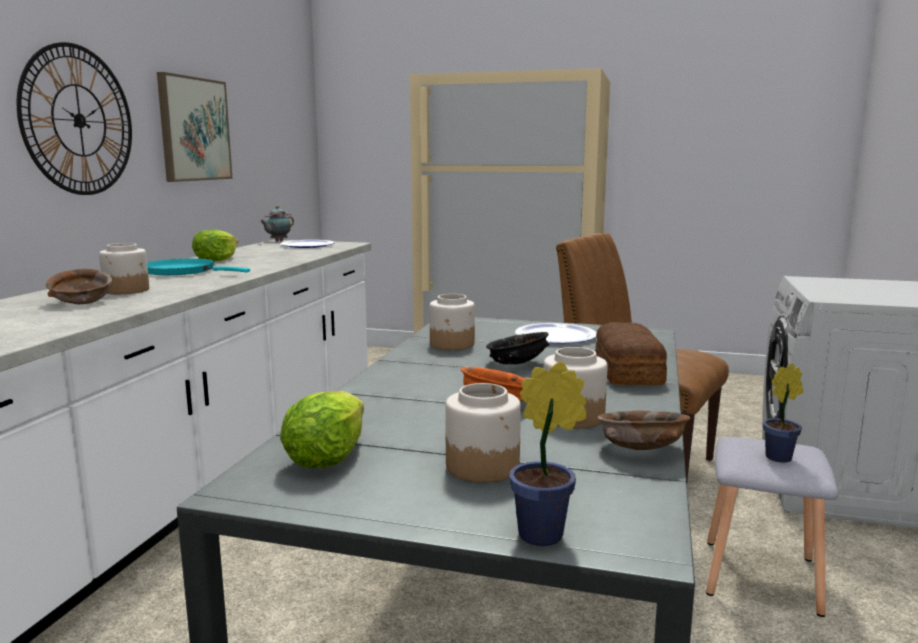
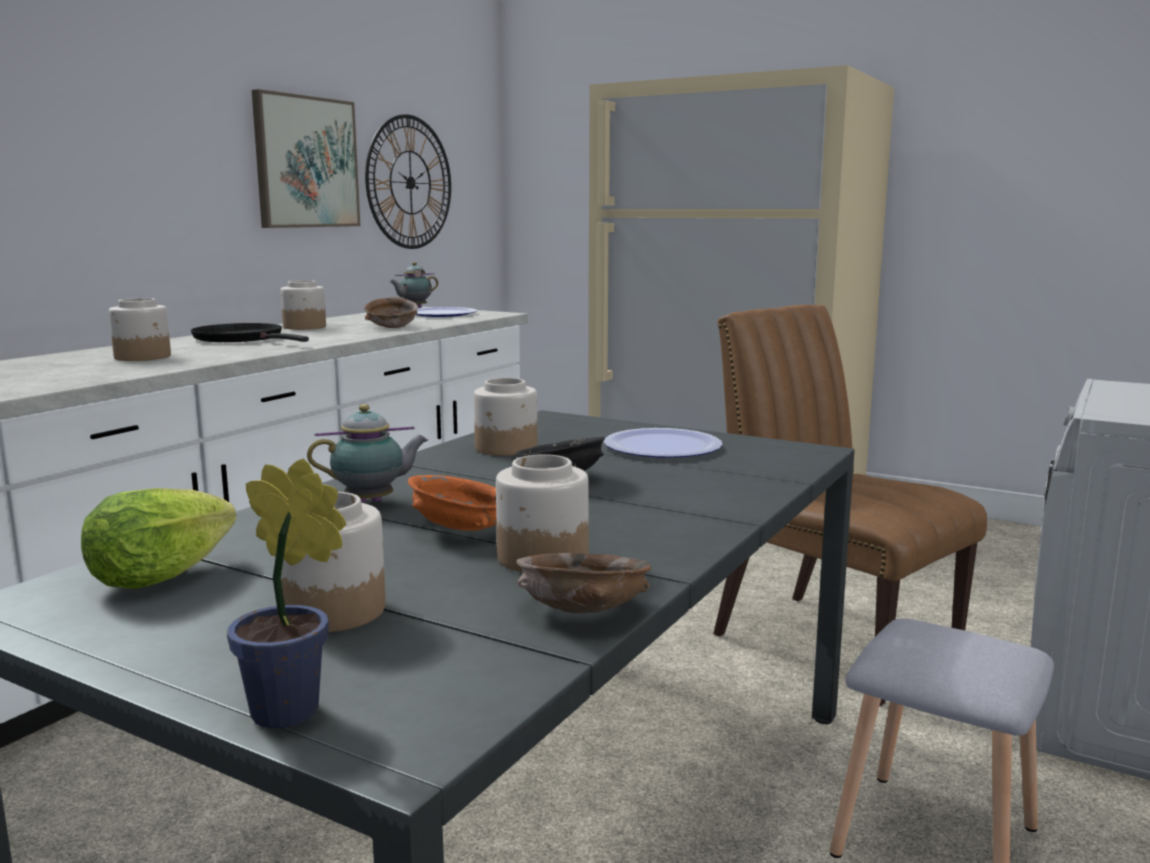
camera: 15 degrees right, 0 degrees up
wall clock [17,42,132,195] -> wall clock moved to [365,114,451,249]
brown bowl [46,269,112,304] -> brown bowl moved to [364,297,418,328]
turquoise frying pan [147,258,250,275] -> black frying pan [191,323,309,342]
lettuce [192,230,238,261] -> jar [280,280,326,330]
bread [595,322,667,385] -> none
potted plant [763,363,803,463] -> none
none -> teapot [307,404,428,503]

